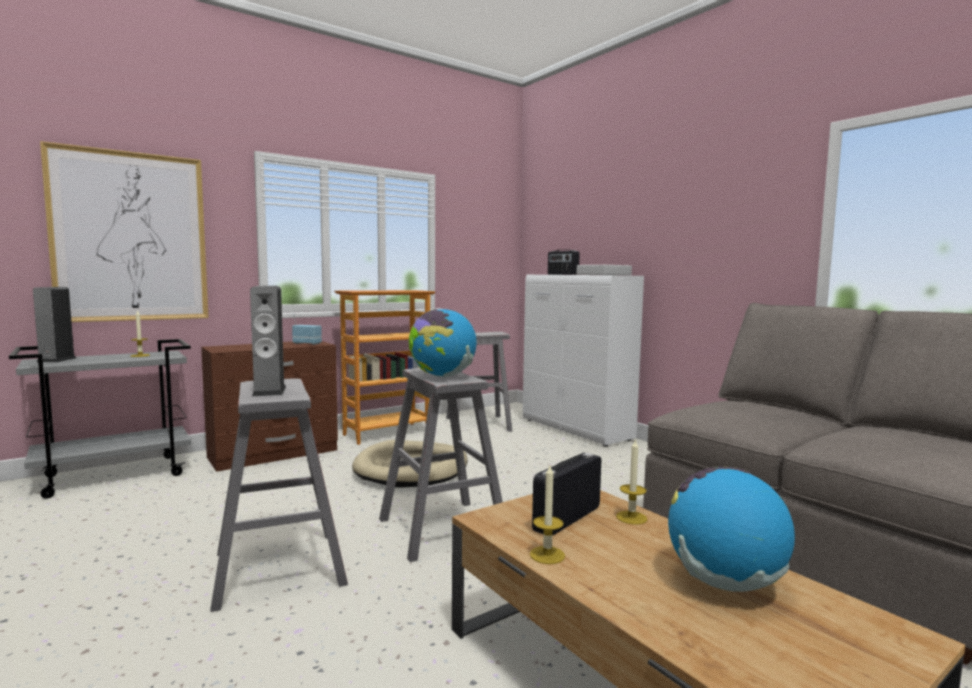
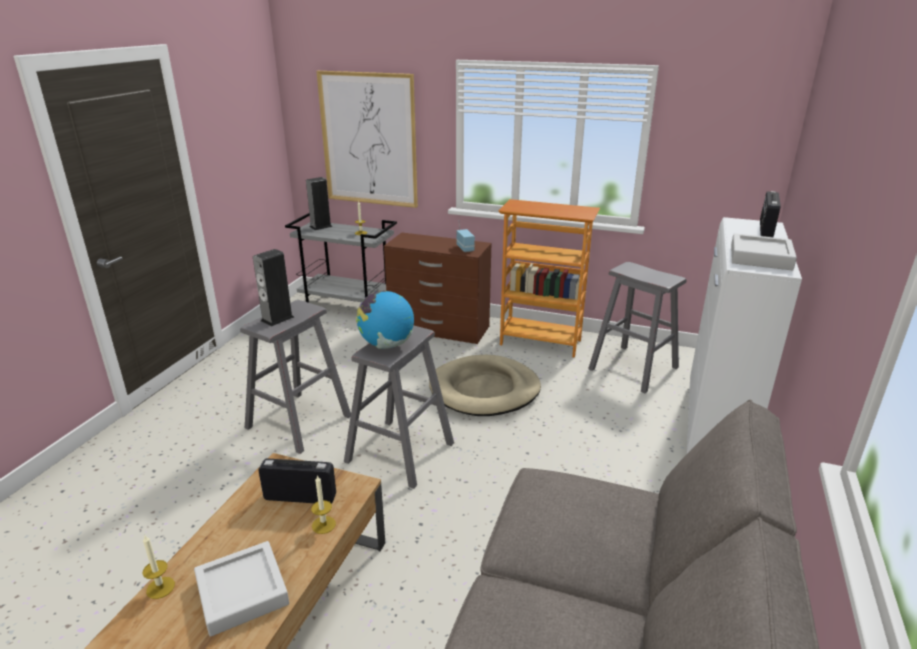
camera: 55 degrees right, 20 degrees up
candle [530,465,565,564] -> candle moved to [143,536,175,599]
globe [668,466,795,592] -> grey tray [194,541,289,637]

